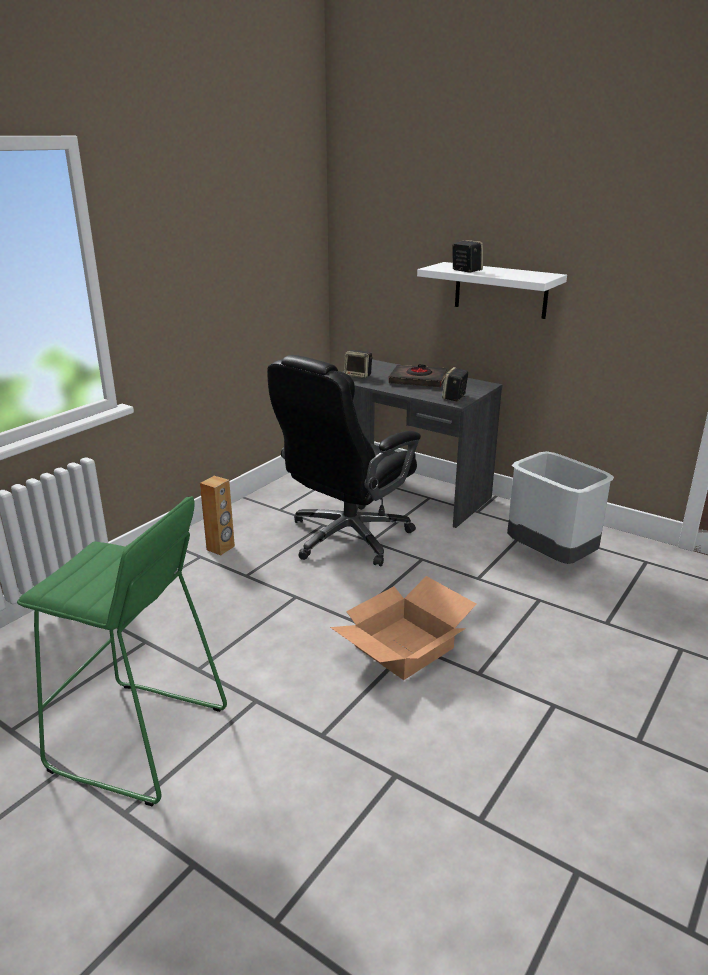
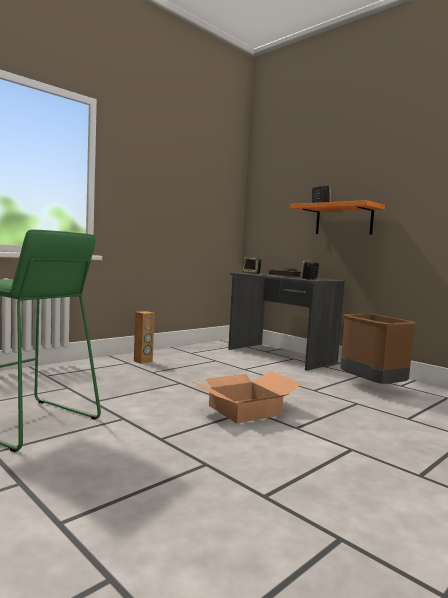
camera: 10 degrees right, 20 degrees down
black office chair [267,355,421,566] -> none
white shelf [417,262,567,319] -> orange shelf [290,200,385,235]
grey trash can [507,451,614,564] -> brown trash can [340,314,416,384]

